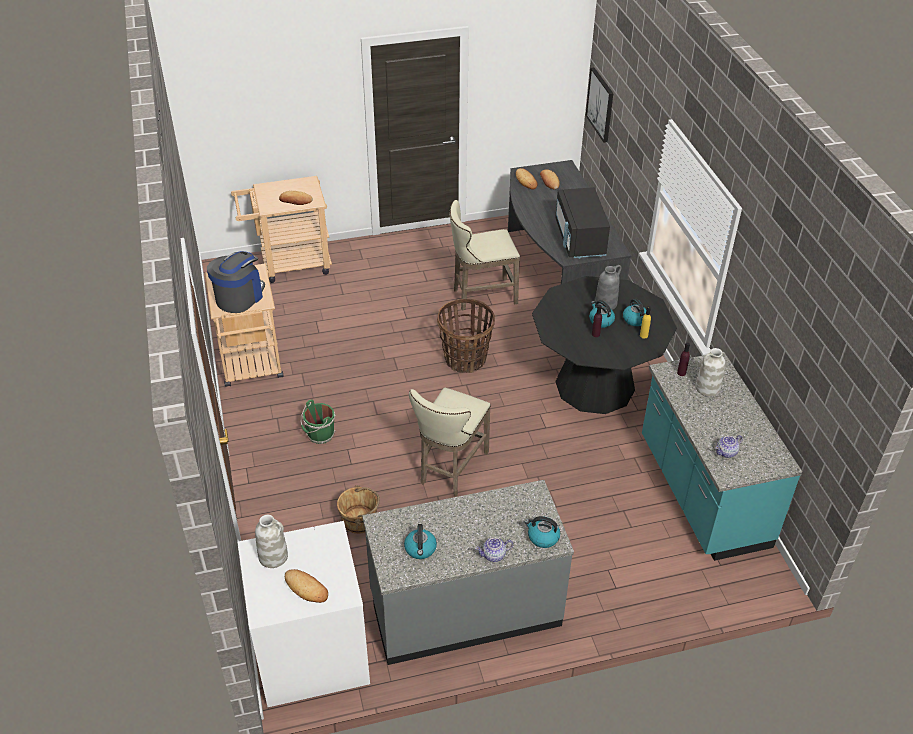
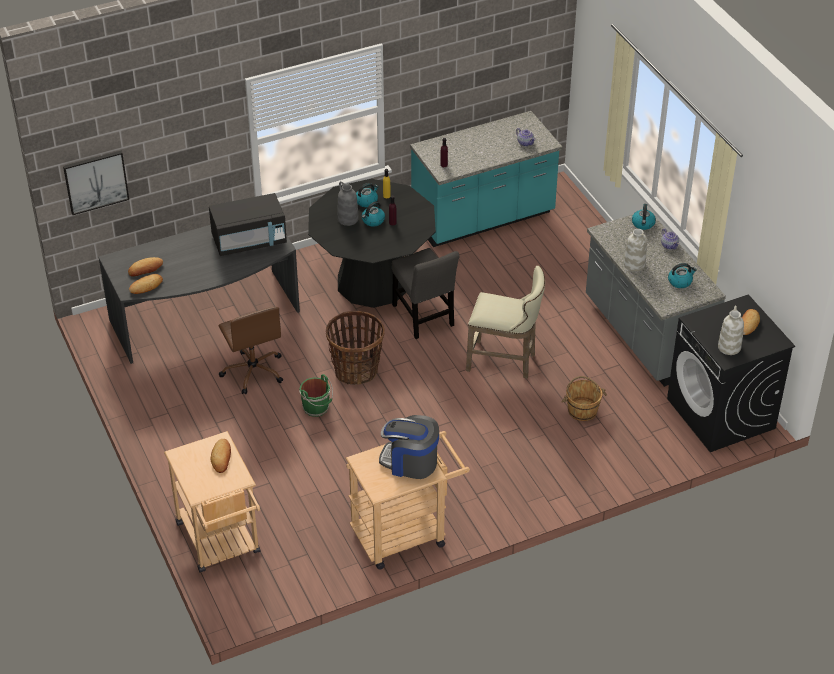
camera: 100 degrees left, 0 degrees up
white washing machine [238,521,370,707] -> black washing machine [667,294,795,452]
green bucket [301,399,336,444] -> green bucket moved to [299,374,333,417]
beige stool [450,200,520,310] -> brown office chair [218,307,283,394]
white vase [696,348,725,396] -> white vase moved to [624,229,647,272]
none -> grey chair [392,248,460,339]

